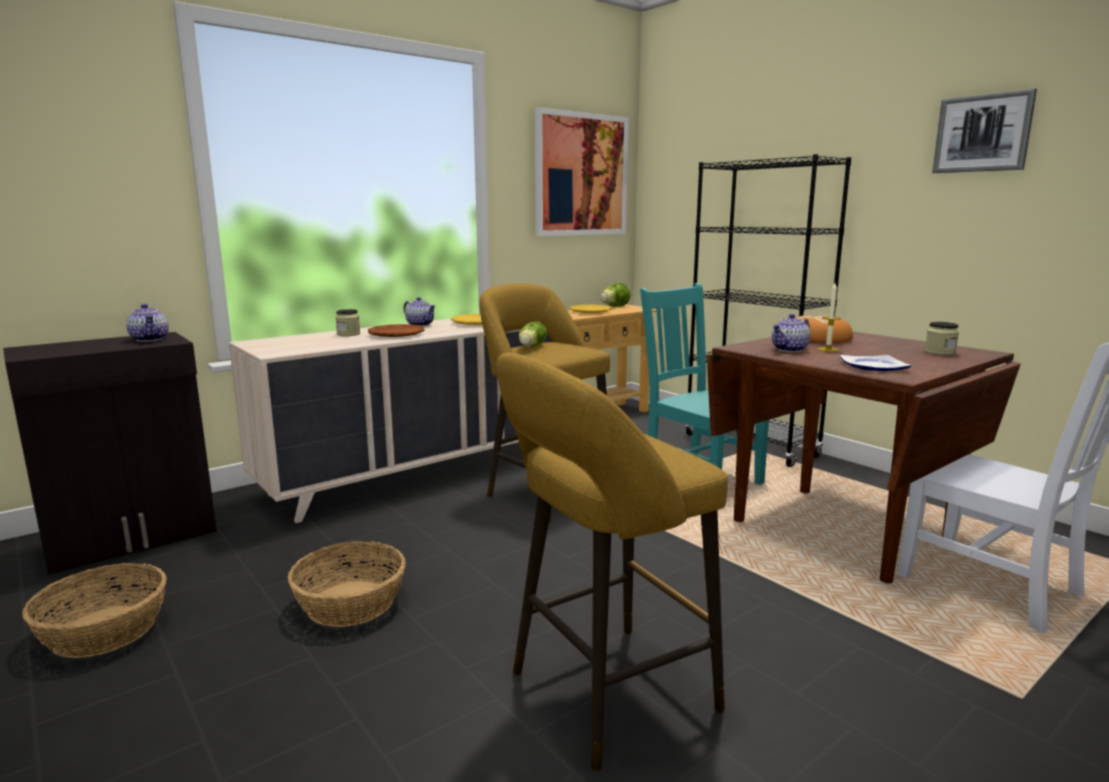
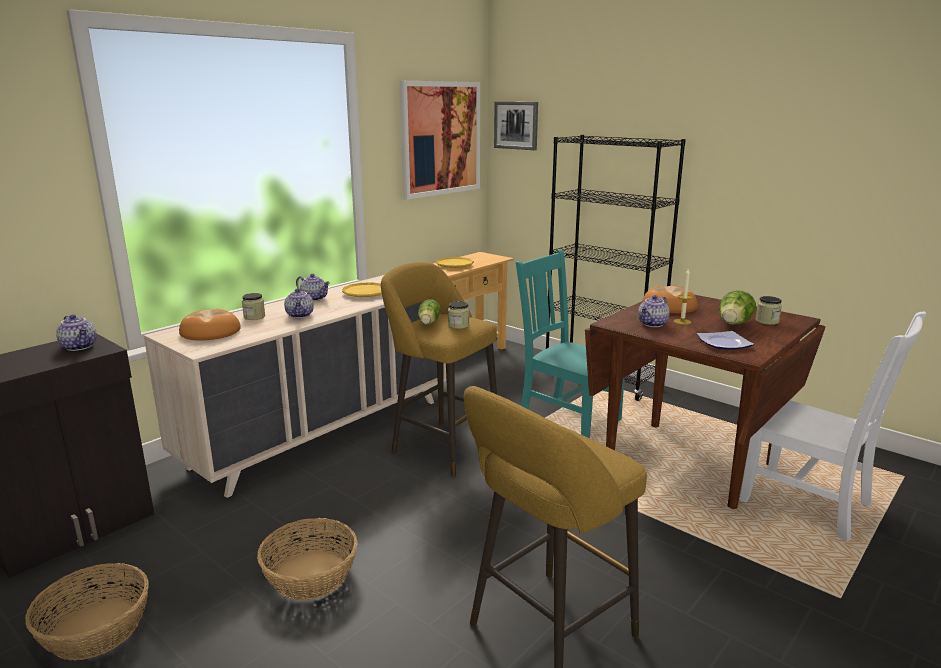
camera: 10 degrees left, 5 degrees up
brown plate [368,324,425,337] -> teapot [284,288,314,318]
lettuce [600,283,630,307] -> lettuce moved to [719,291,756,325]
picture [932,88,1037,173] -> picture moved to [494,102,538,150]
none -> bread [179,309,241,340]
none -> jar [448,301,469,329]

